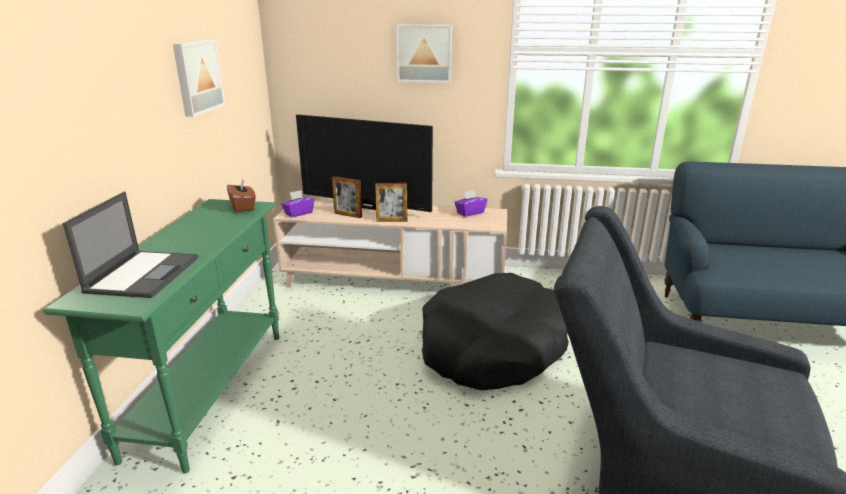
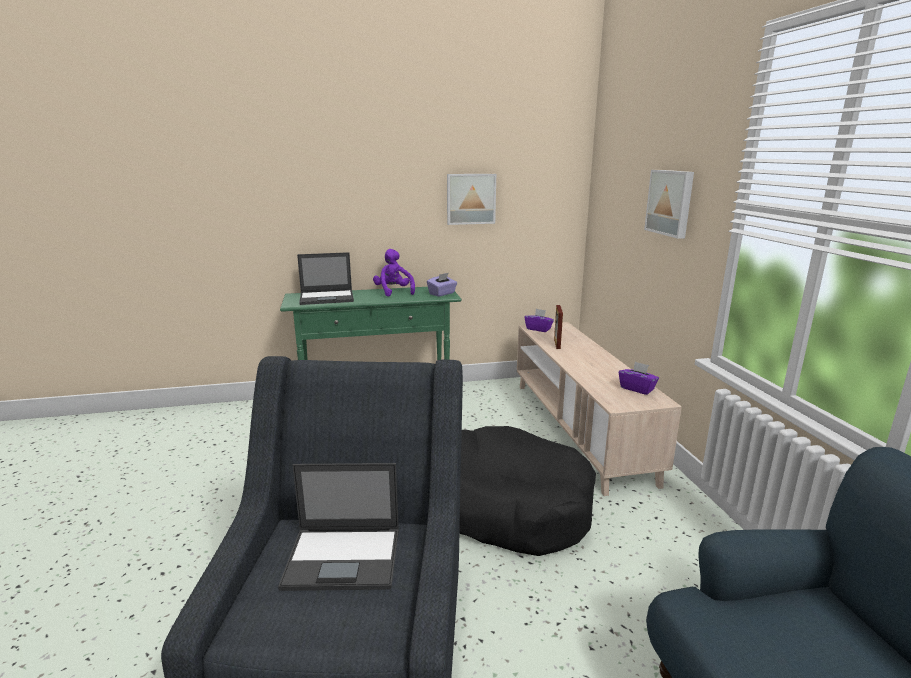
camera: 70 degrees right, 5 degrees down
brown tissue box [227,179,256,212] -> purple tissue box [427,273,457,297]
television [296,115,433,212] -> none
picture frame [375,183,407,222] -> none
none -> laptop [278,463,399,591]
none -> purple plush toy [373,249,415,297]

